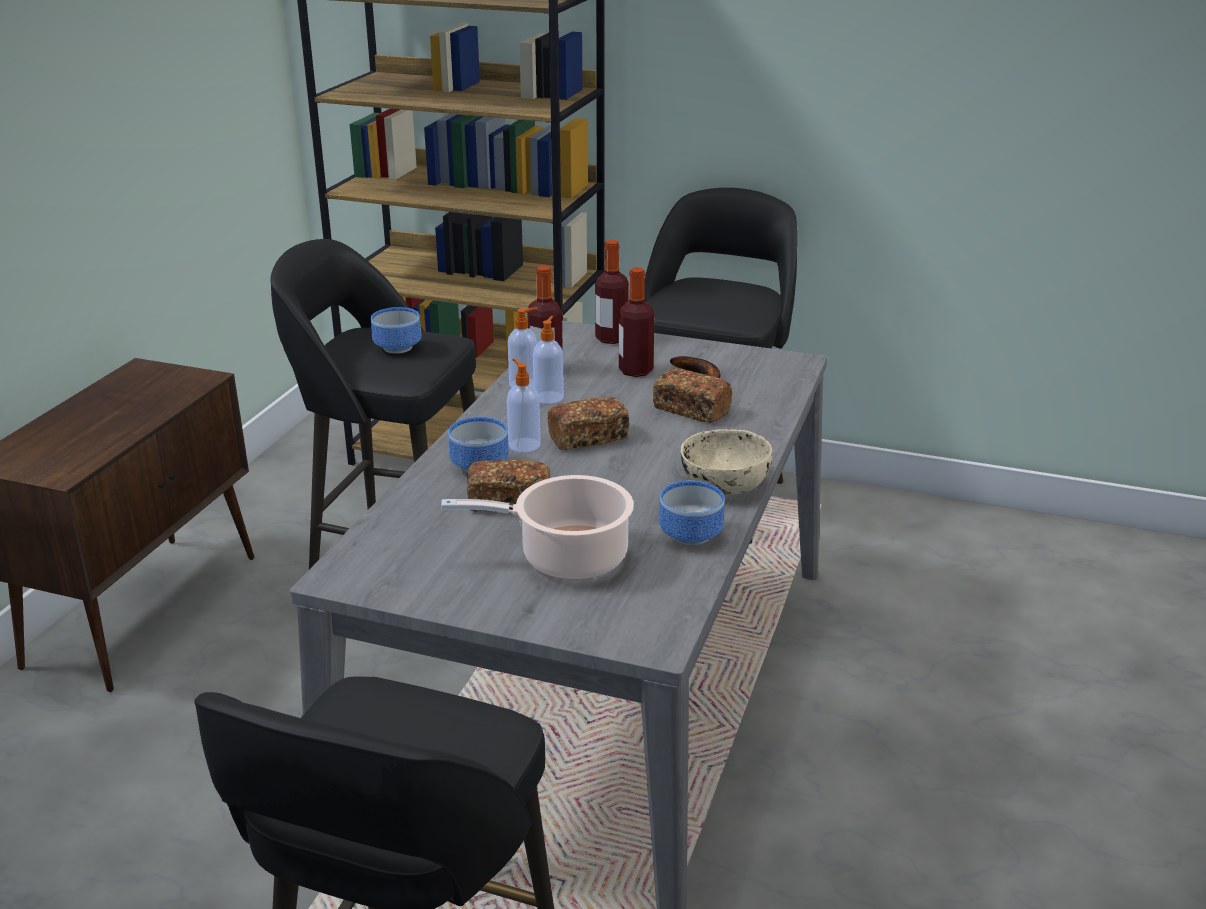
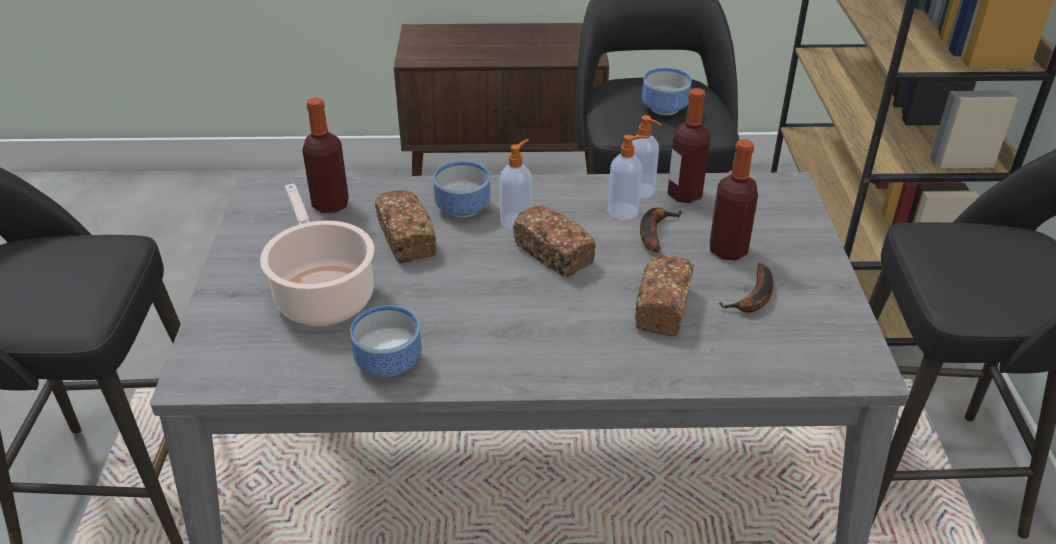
camera: 70 degrees right, 10 degrees up
bottle [595,240,629,344] -> bottle moved to [302,98,349,213]
beige bowl [681,429,773,495] -> none
none -> banana [640,207,682,252]

